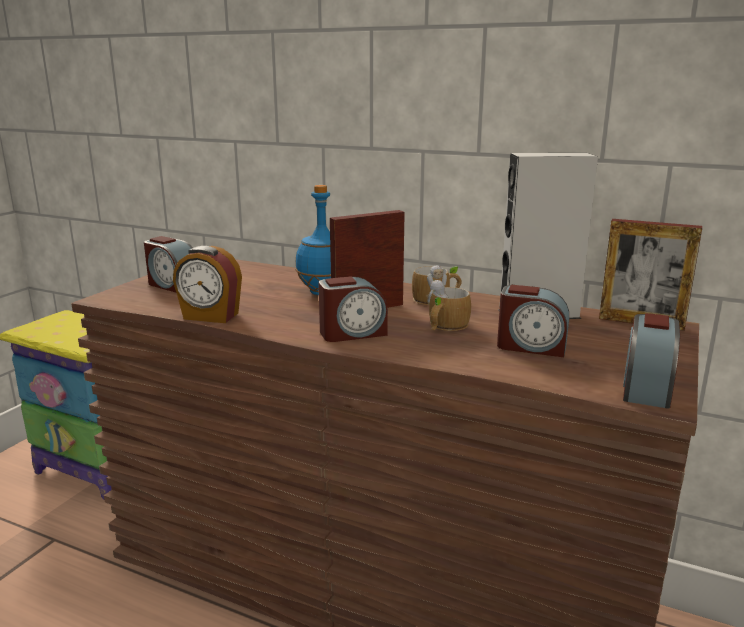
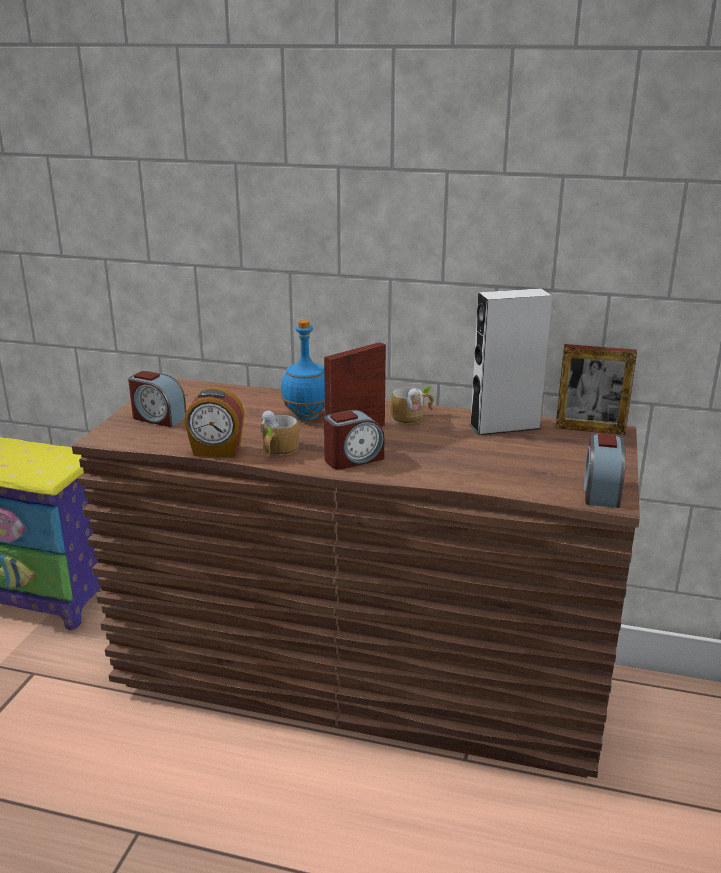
camera: 10 degrees left, 5 degrees up
mug [427,280,471,331] -> mug moved to [260,411,300,457]
alarm clock [497,285,569,357] -> none

